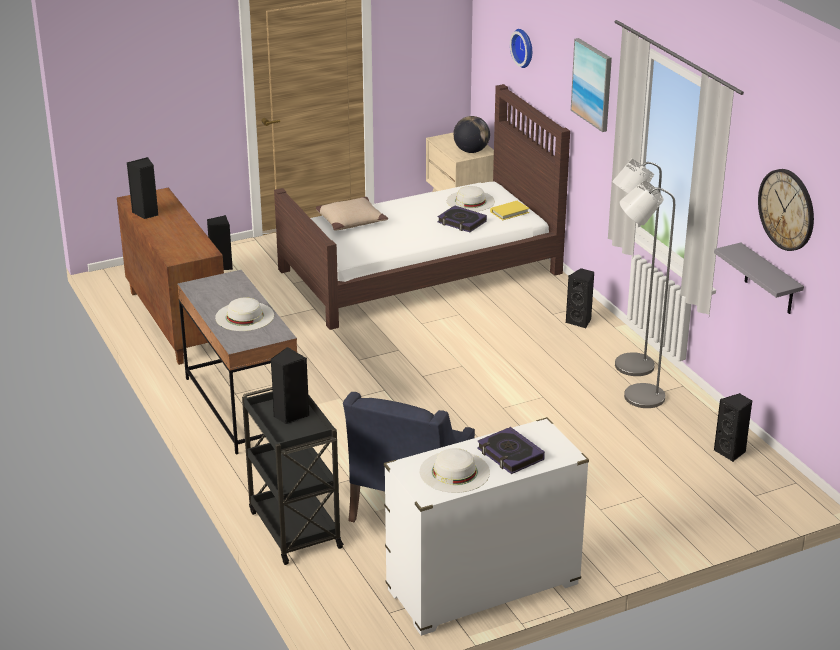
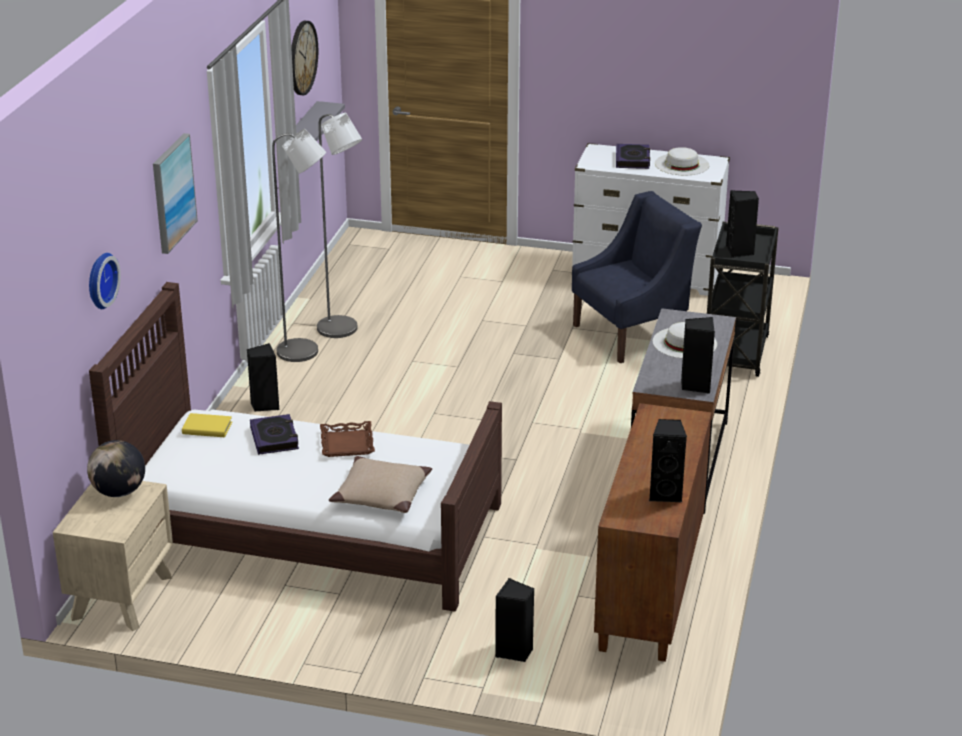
camera: 140 degrees left, 0 degrees up
white hat [447,186,495,212] -> none
black speaker [714,393,752,462] -> black speaker moved to [681,317,715,394]
none -> brown tray [320,421,375,457]

